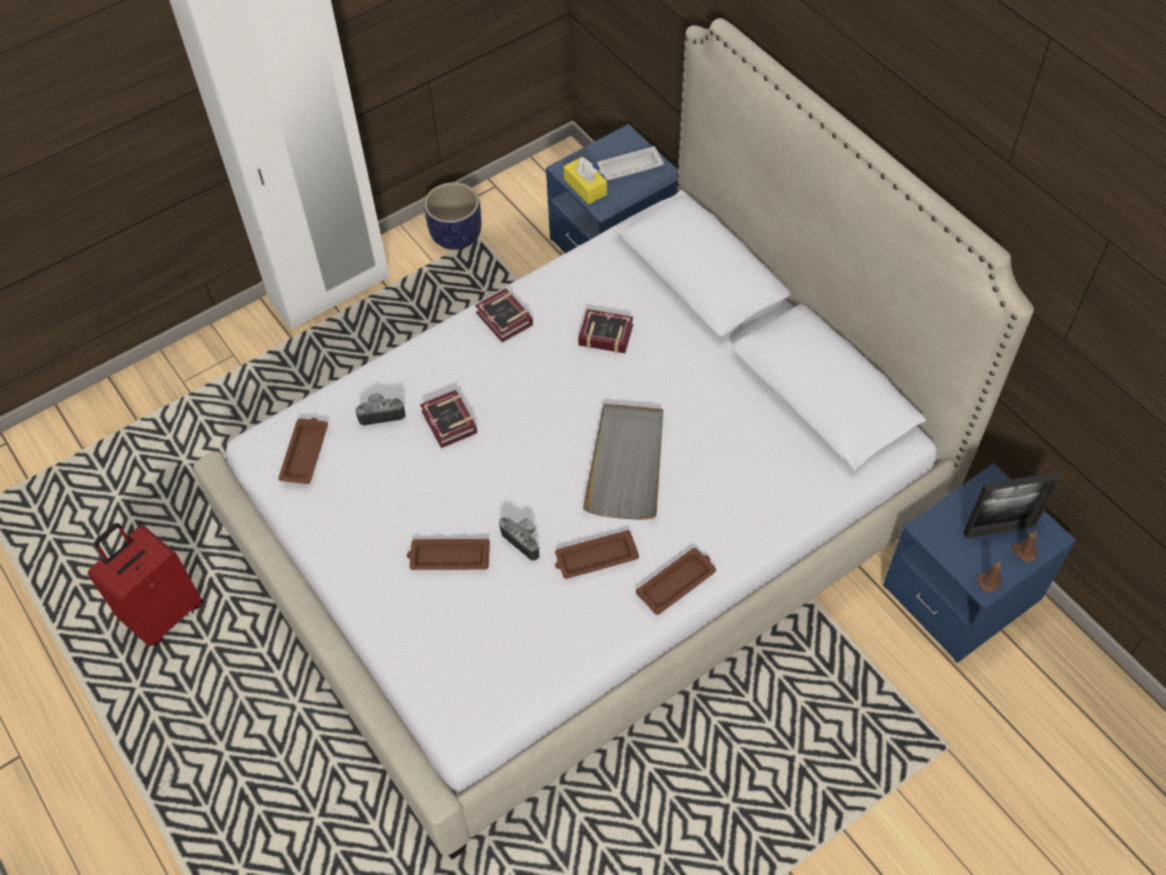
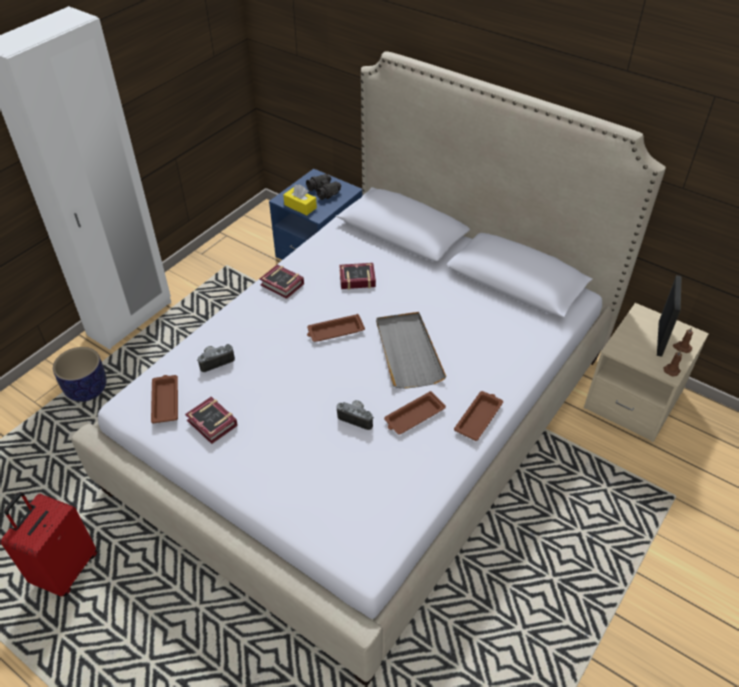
camera: 20 degrees left, 10 degrees down
brown tray [407,539,490,570] -> brown tray moved to [307,314,365,342]
book [420,390,477,448] -> book moved to [185,397,238,444]
planter [424,182,481,250] -> planter moved to [53,347,107,402]
white tray [597,146,664,180] -> black binoculars [306,174,341,200]
blue nightstand [883,463,1076,663] -> beige nightstand [584,303,709,442]
picture frame [963,472,1061,538] -> picture frame turned 45 degrees counterclockwise [657,275,682,357]

